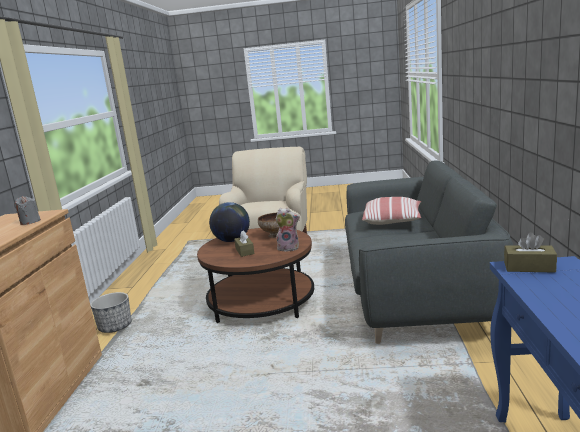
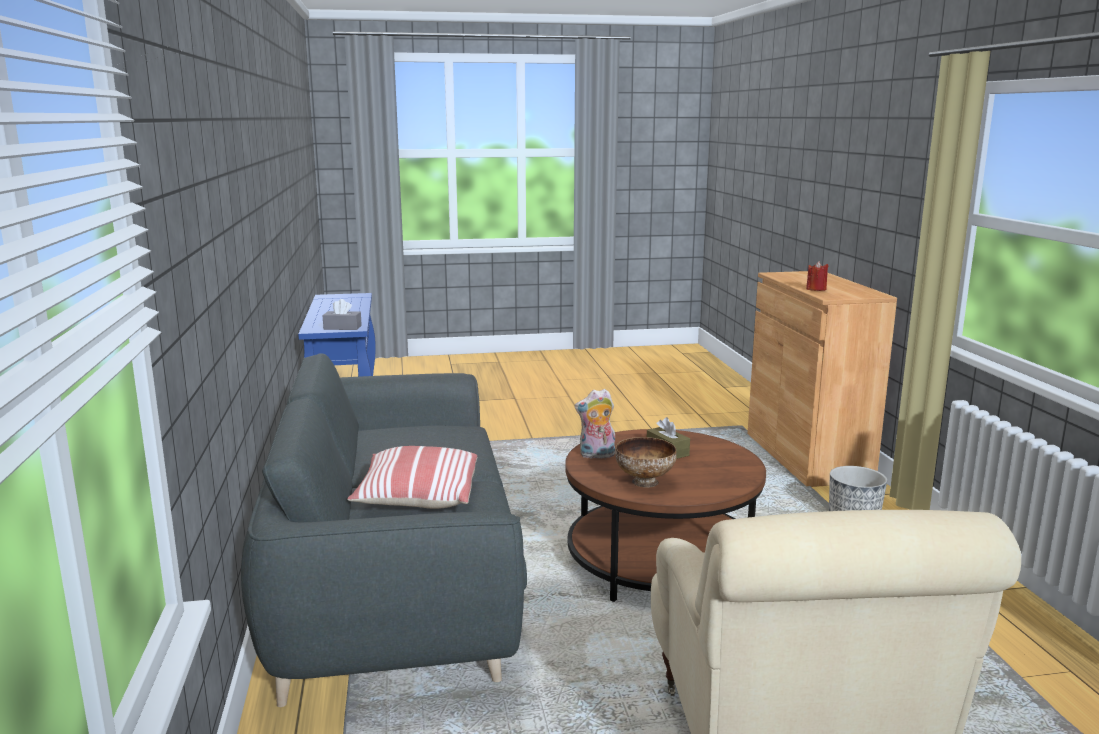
camera: 165 degrees right, 0 degrees up
grey candle [14,196,41,225] -> red candle [806,261,829,291]
globe [209,202,250,242] -> none
brown tissue box [504,232,557,273] -> grey tissue box [322,299,362,330]

